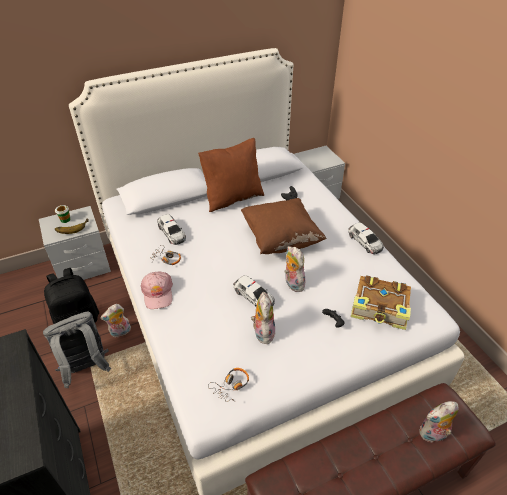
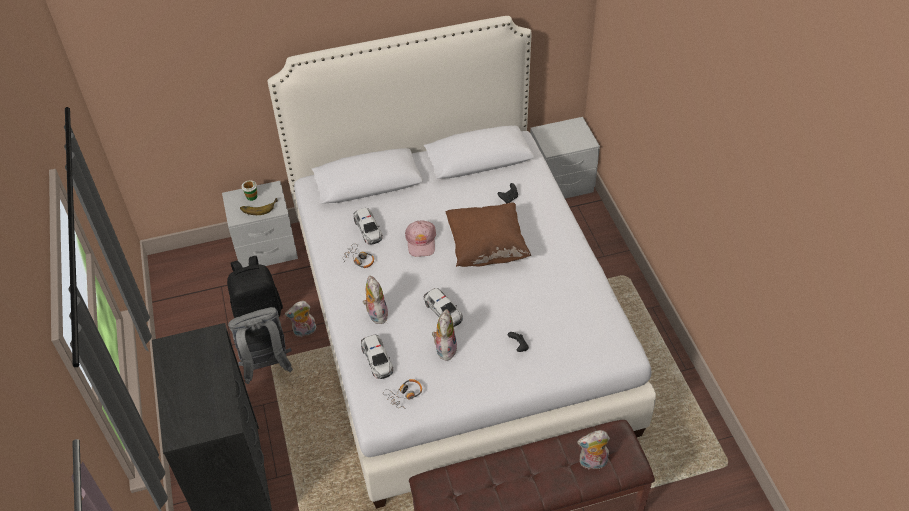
camera: 10 degrees right, 5 degrees up
pink cap [141,272,173,309] -> pink cap moved to [405,221,436,257]
brown pillow [198,138,264,212] -> none
plush toy [285,246,305,292] -> plush toy moved to [363,275,388,324]
toy car [348,222,384,254] -> toy car moved to [361,335,393,379]
book [351,275,411,330] -> none

